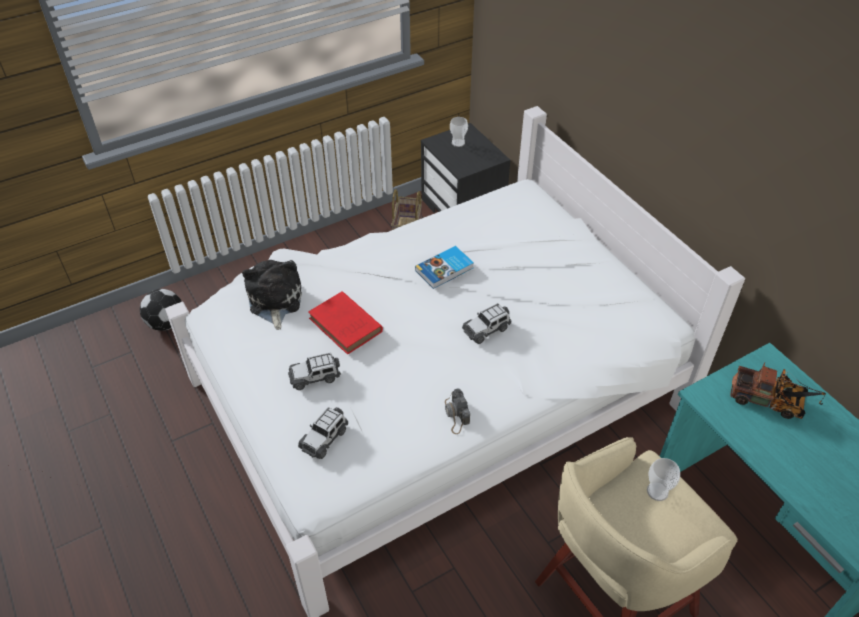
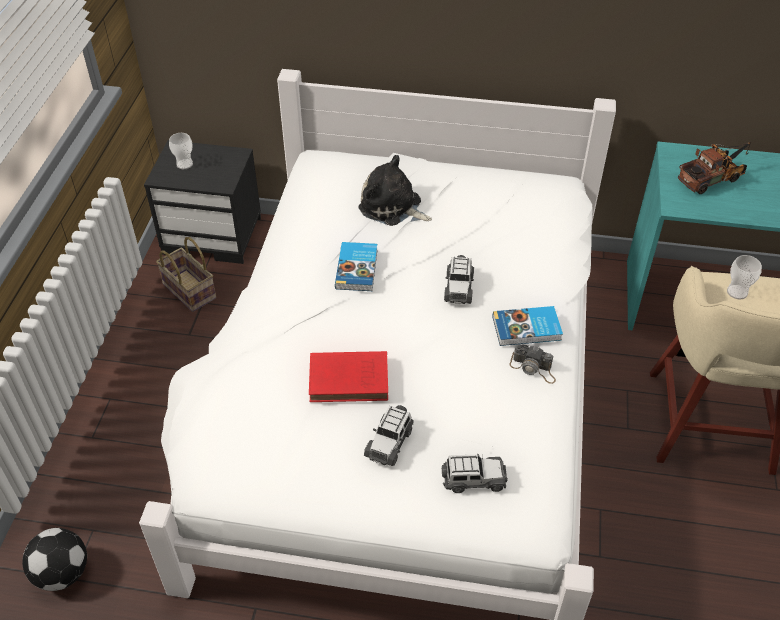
camera: 50 degrees left, 0 degrees up
plush toy [242,260,302,330] -> plush toy moved to [358,155,432,226]
toy car [298,407,348,459] -> toy car turned 75 degrees counterclockwise [442,454,508,493]
none -> book [493,306,563,346]

